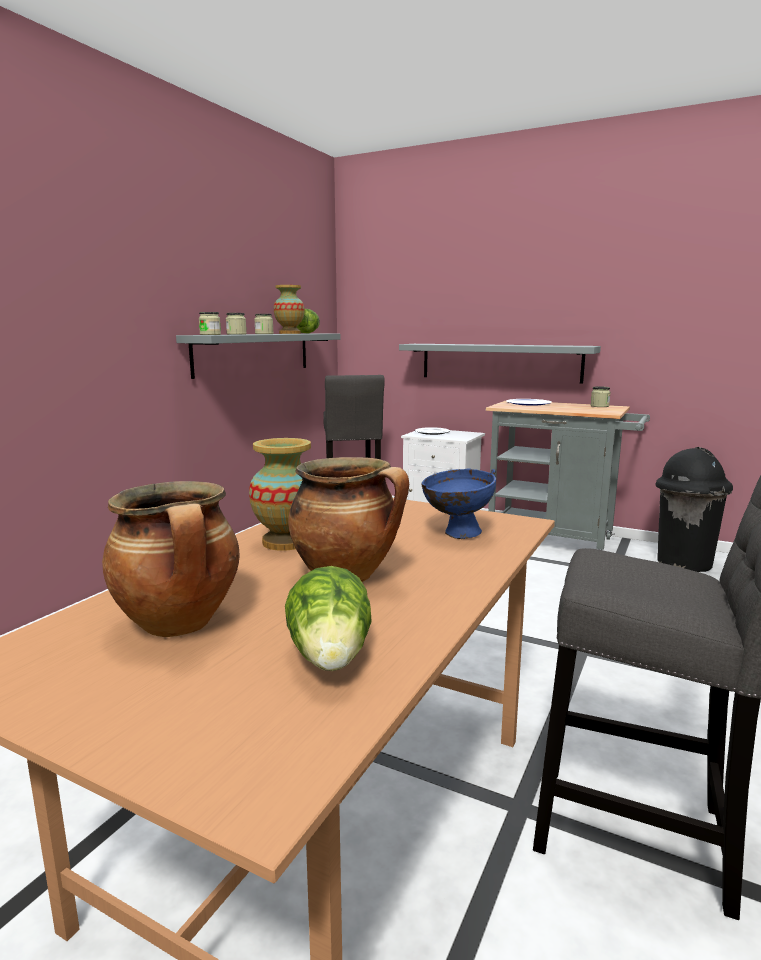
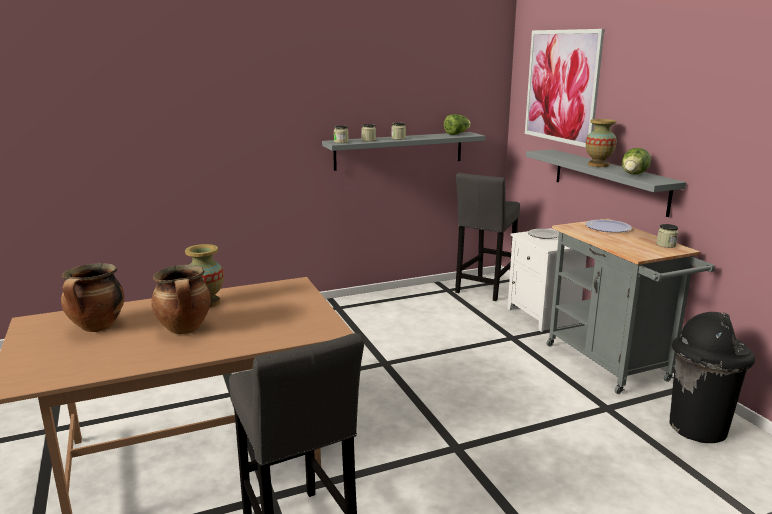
camera: 40 degrees right, 5 degrees up
vase [274,285,304,334] -> vase moved to [586,119,617,167]
lettuce [285,566,372,671] -> lettuce moved to [622,148,651,175]
blue bowl [422,468,496,539] -> none
none -> picture [525,29,604,148]

